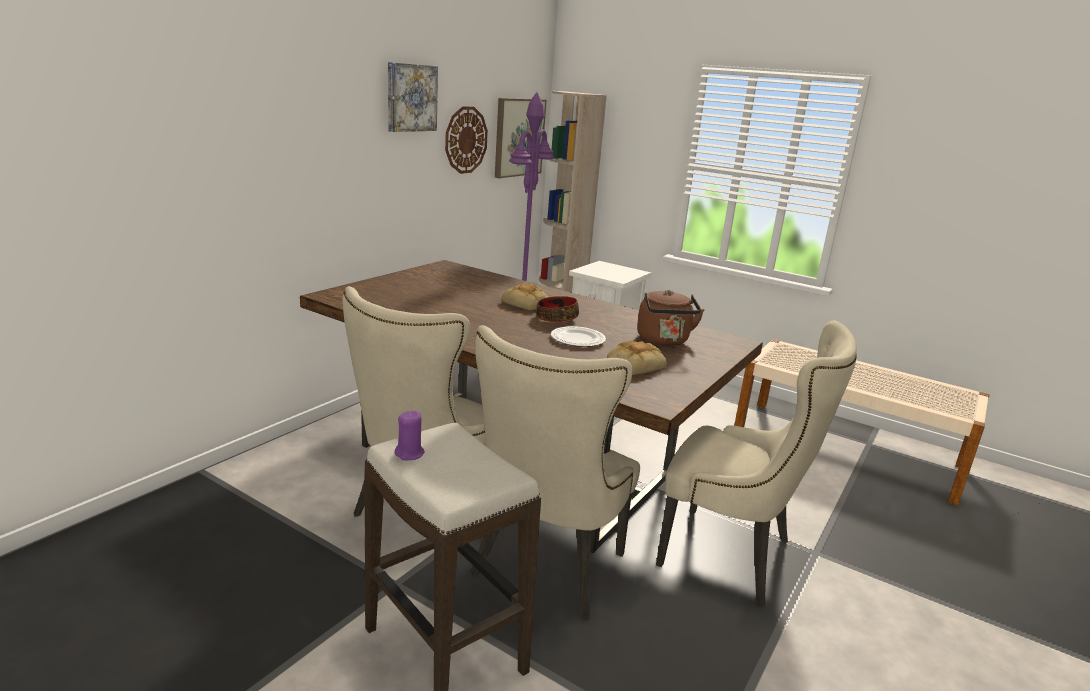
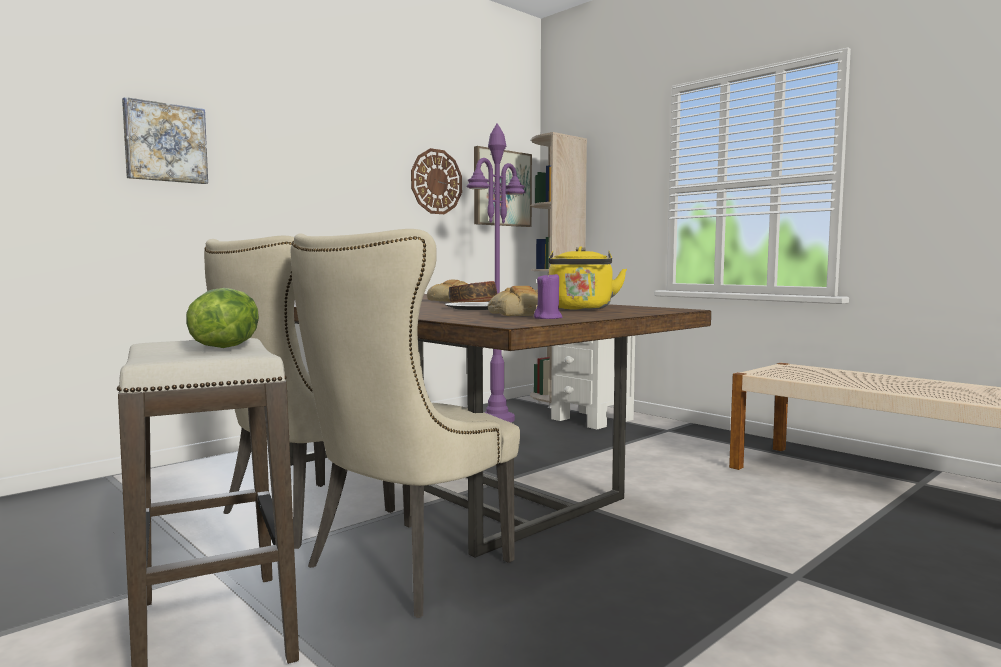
camera: 15 degrees right, 15 degrees down
picture [388,62,438,132] -> picture moved to [122,97,208,184]
purple candle [395,411,425,461] -> purple candle moved to [534,272,562,319]
brown kettle [637,290,704,346] -> yellow kettle [548,246,627,310]
beige chair [656,320,857,607] -> none
none -> lettuce [186,288,259,348]

